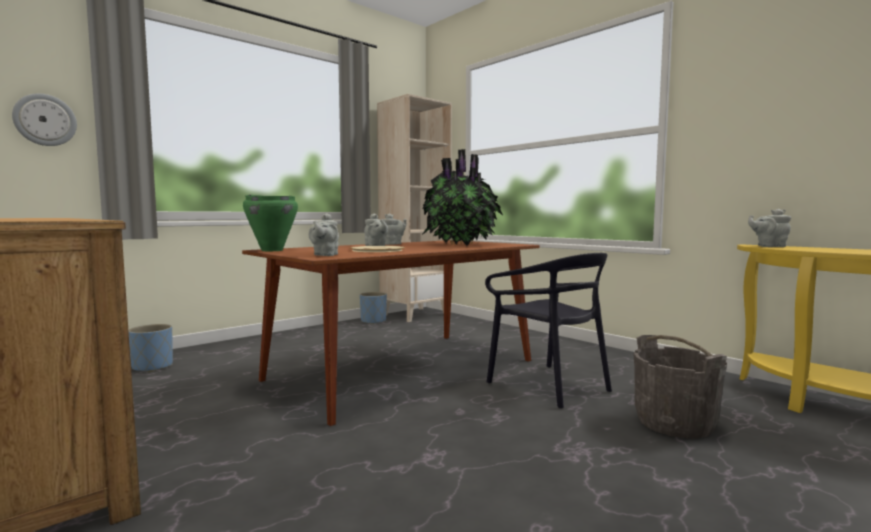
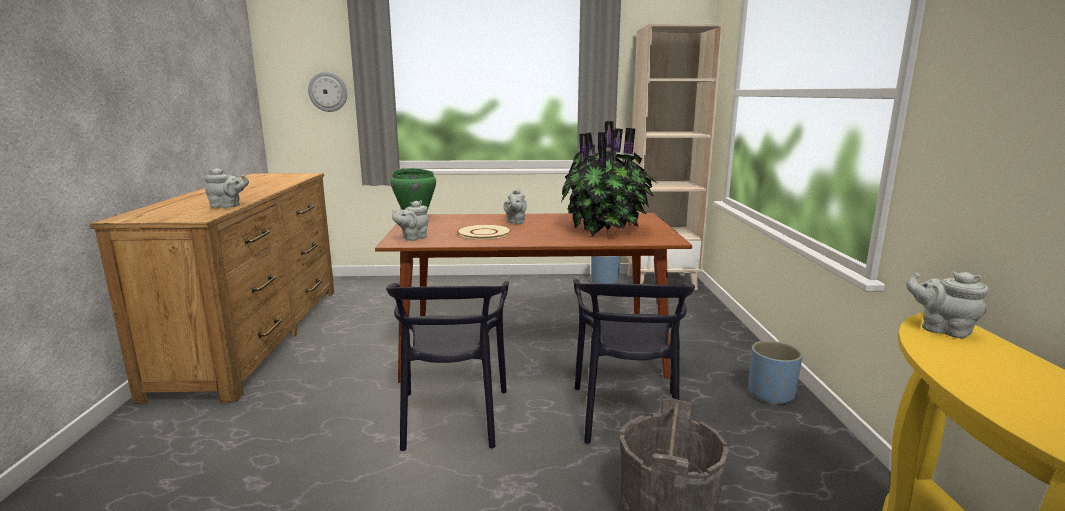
camera: 40 degrees right, 10 degrees up
blue planter [128,324,173,372] -> blue planter moved to [749,341,803,405]
grey teapot [383,214,406,245] -> grey teapot moved to [204,168,249,208]
none -> black chair [386,281,509,451]

